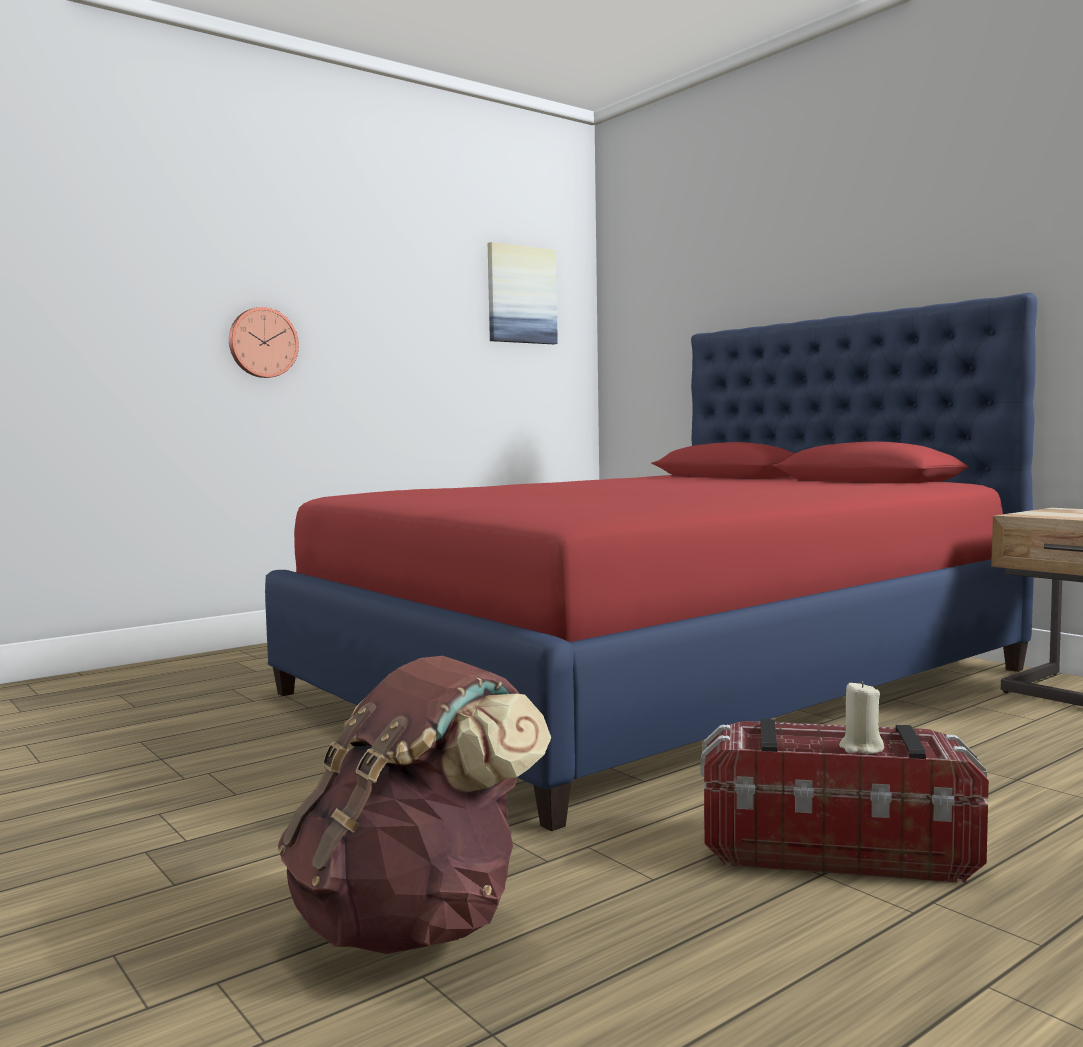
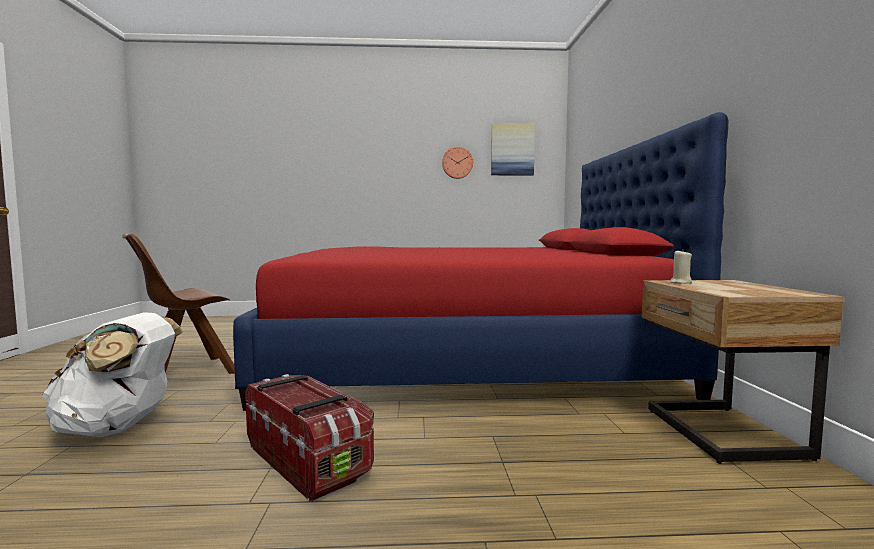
camera: 35 degrees right, 0 degrees up
wall clock [229,307,299,378] -> wall clock moved to [442,147,473,179]
brown backpack [278,656,551,954] -> white backpack [42,312,183,437]
beige candle [839,681,884,754] -> beige candle moved to [670,249,692,284]
none -> brown chair [122,234,235,374]

